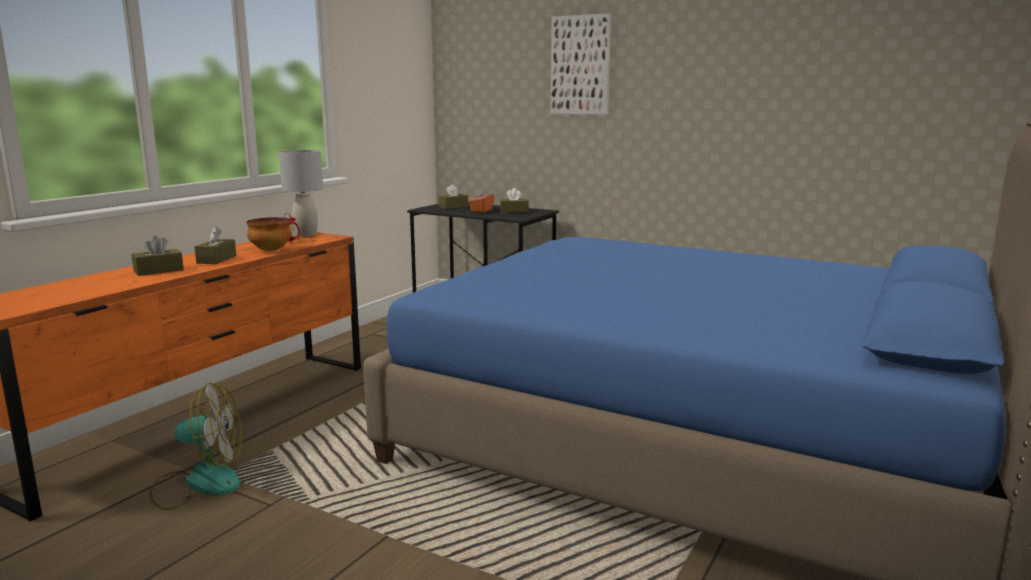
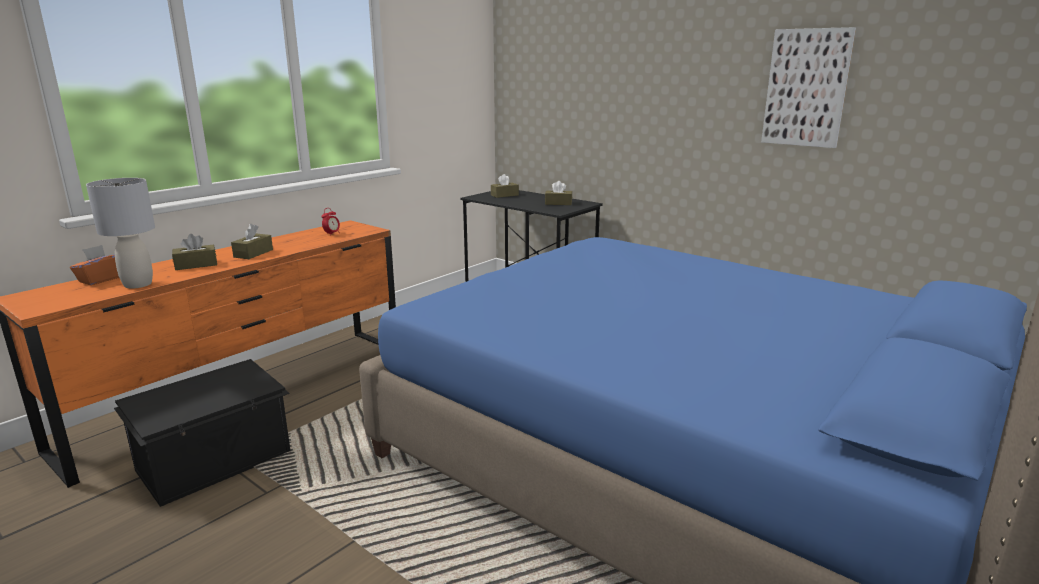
camera: 10 degrees right, 5 degrees up
fan [150,383,241,510] -> black storage box [114,359,290,507]
bowl [247,217,292,251] -> none
grey table lamp [279,150,323,237] -> grey table lamp moved to [86,178,155,289]
orange tissue box [468,188,494,213] -> orange tissue box moved to [70,245,119,285]
picture [550,13,611,115] -> picture moved to [761,27,856,148]

